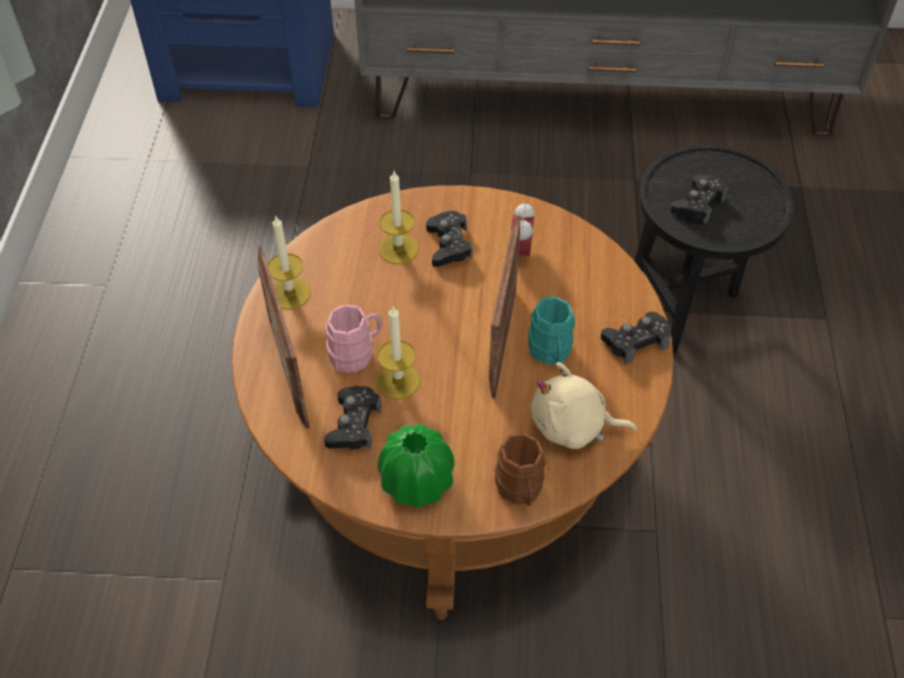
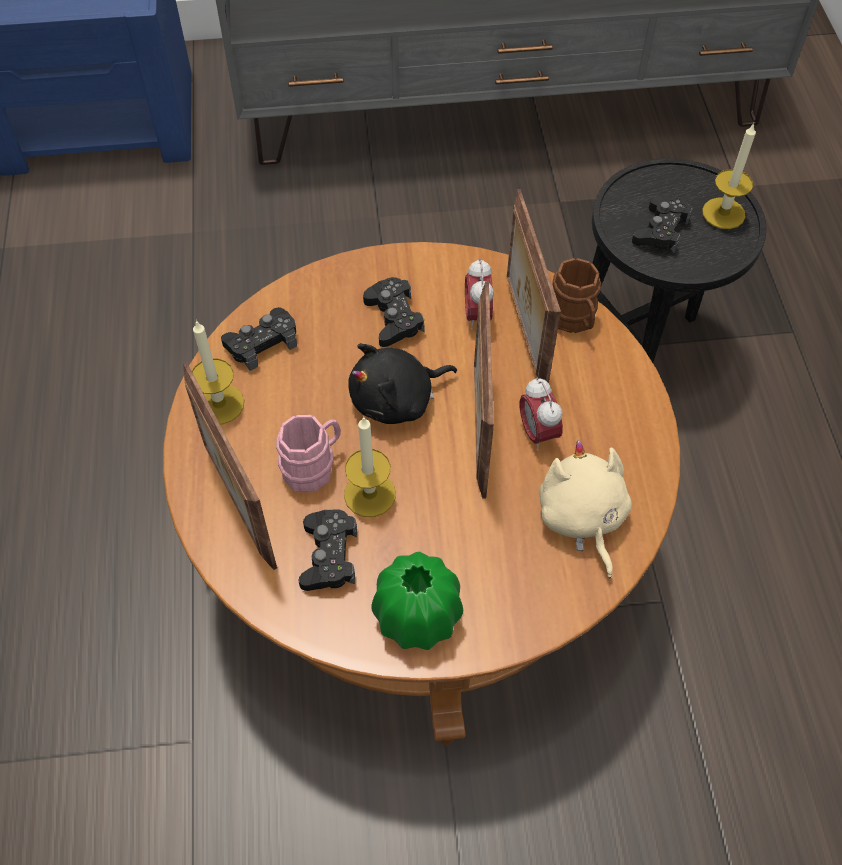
camera: 10 degrees left, 5 degrees up
candle [379,171,419,265] -> candle moved to [702,123,756,229]
brown mug [495,433,546,506] -> brown mug moved to [552,258,601,333]
turquoise mug [528,297,575,365] -> alarm clock [520,377,563,451]
beige plush toy [531,362,637,449] -> beige plush toy turned 75 degrees clockwise [540,440,632,579]
black game controller [601,312,671,365] -> black game controller moved to [221,307,297,371]
none -> black plush toy [348,343,457,424]
none -> picture frame [507,189,561,383]

